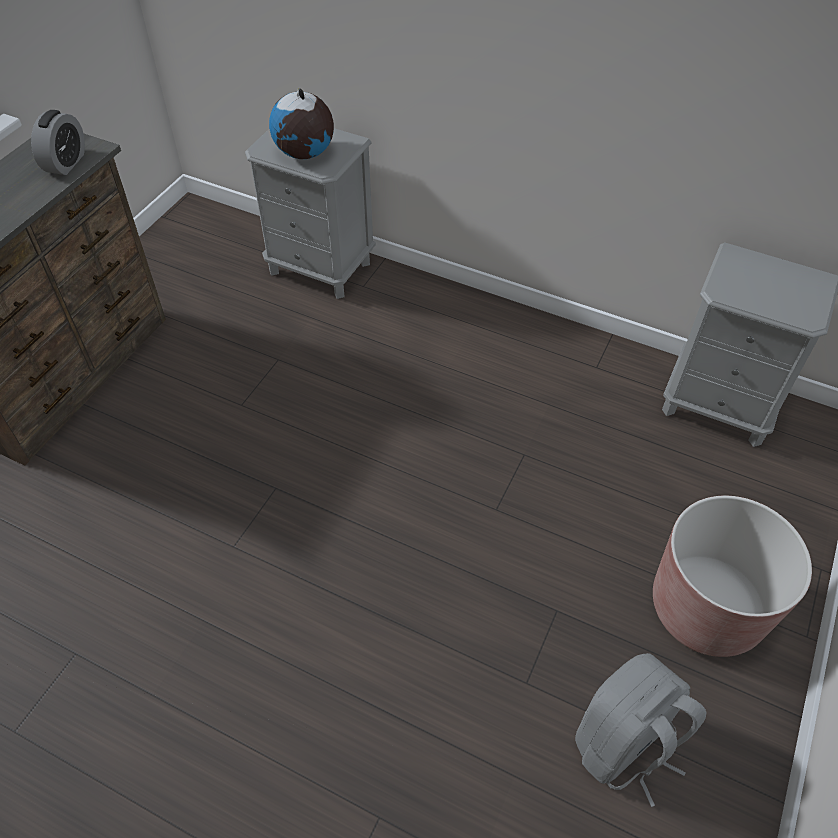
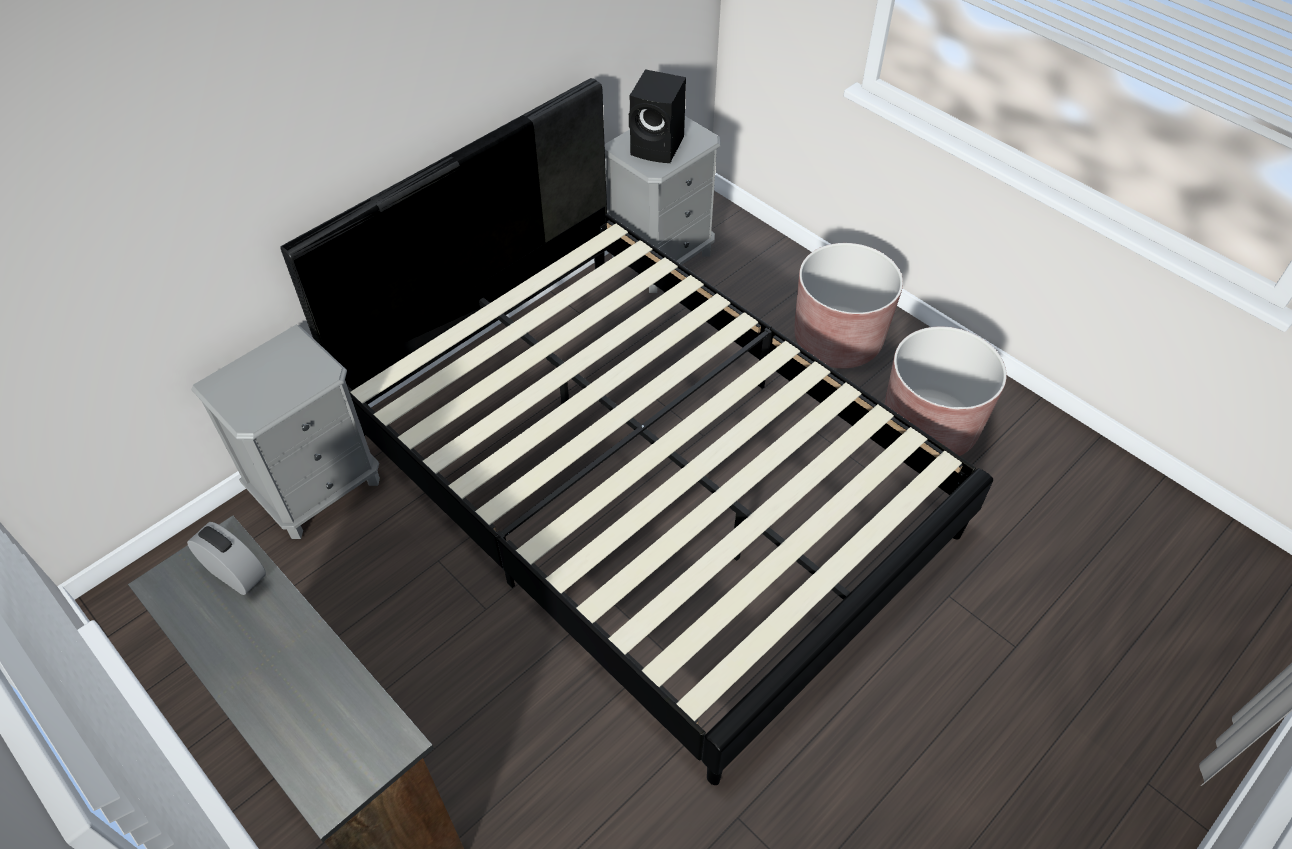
camera: 70 degrees left, 0 degrees up
globe [269,88,334,159] -> none
grey backpack [575,653,706,807] -> brown planter [885,326,1007,456]
none -> black bed [280,78,993,785]
none -> black speaker [629,69,686,163]

